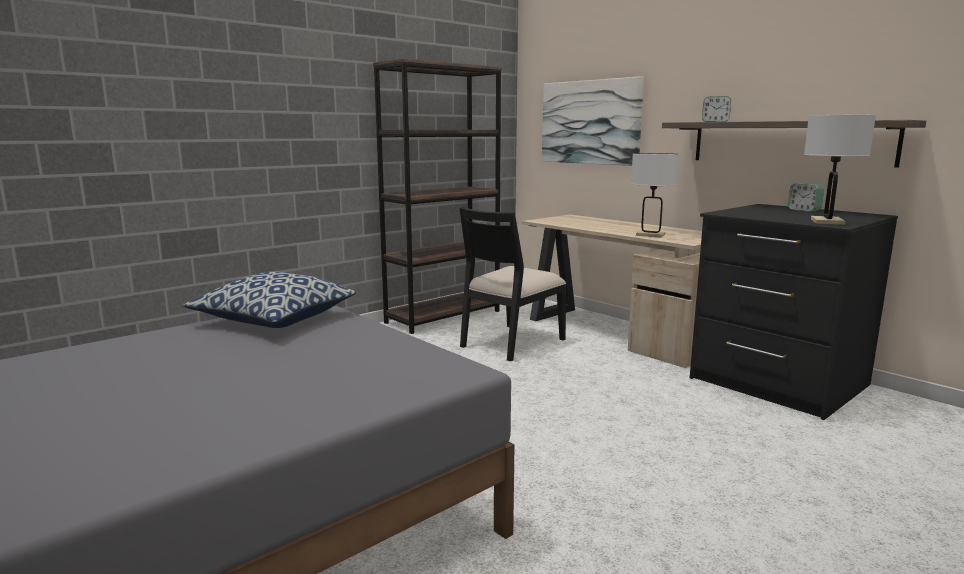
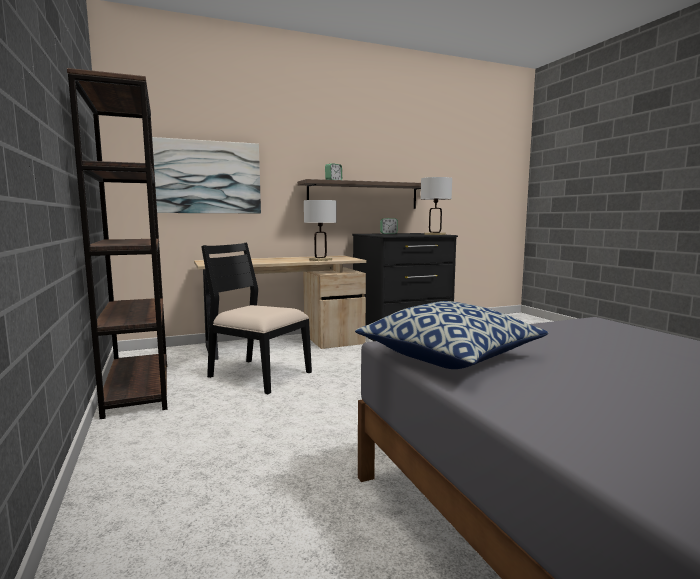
camera: 70 degrees left, 5 degrees down
black chair [459,207,566,361] -> black chair turned 150 degrees clockwise [201,243,312,394]

